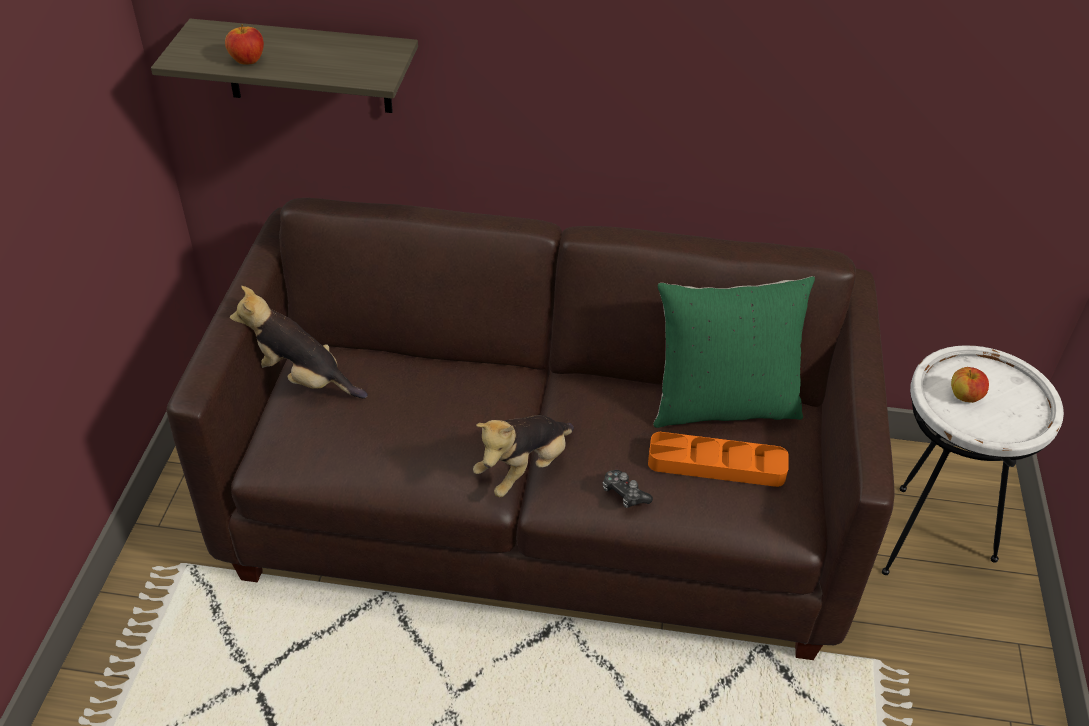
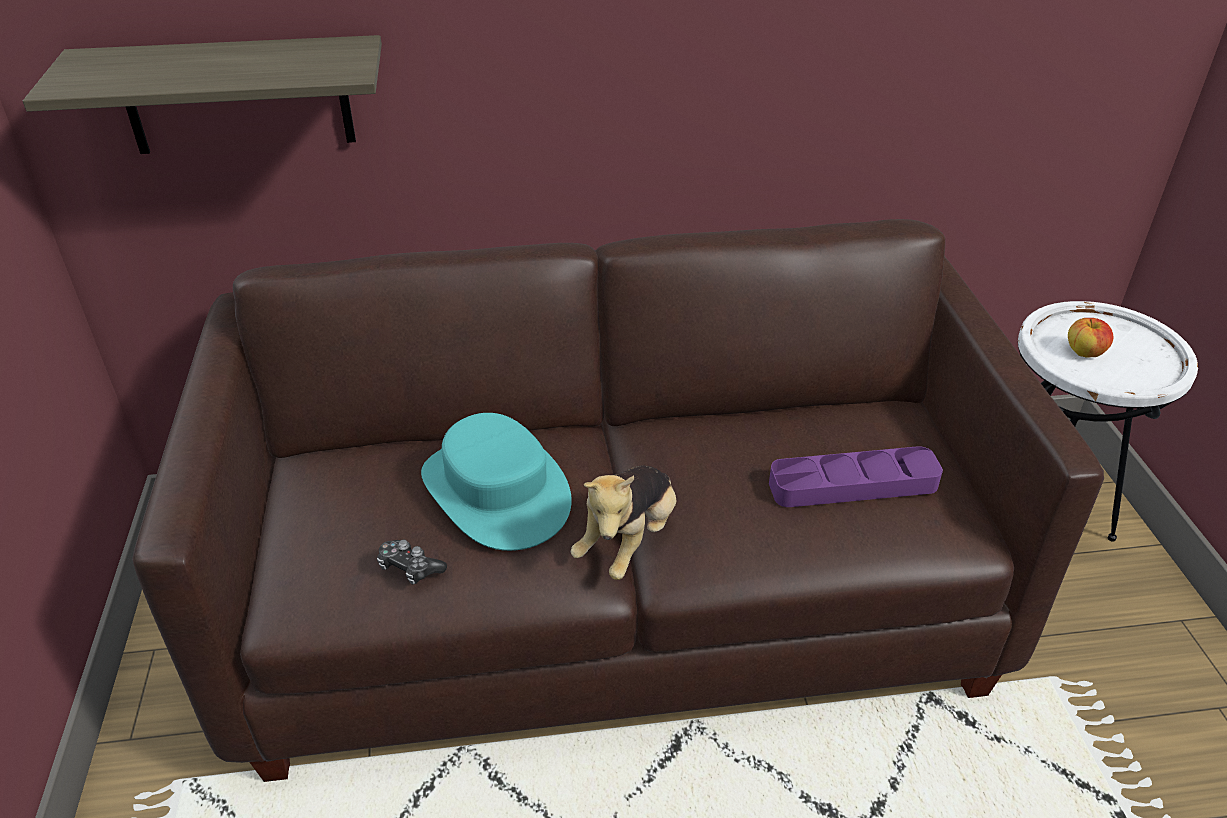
camera: 15 degrees left, 5 degrees down
apple [225,24,264,65] -> none
plush toy [230,286,368,398] -> none
game controller [603,470,653,508] -> game controller moved to [377,539,447,585]
orange tray [648,432,789,487] -> purple tray [769,446,943,507]
green pillow [653,276,815,428] -> none
none -> turquoise hat [421,413,572,551]

